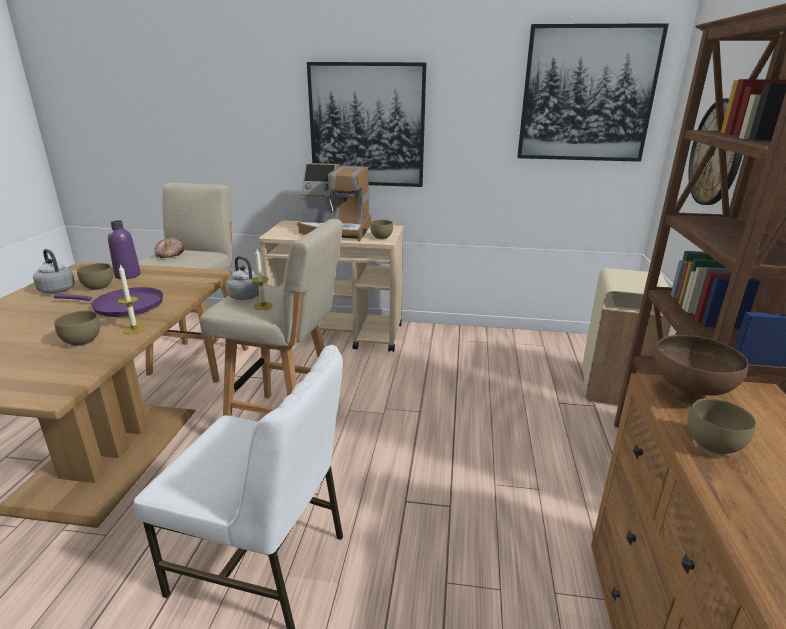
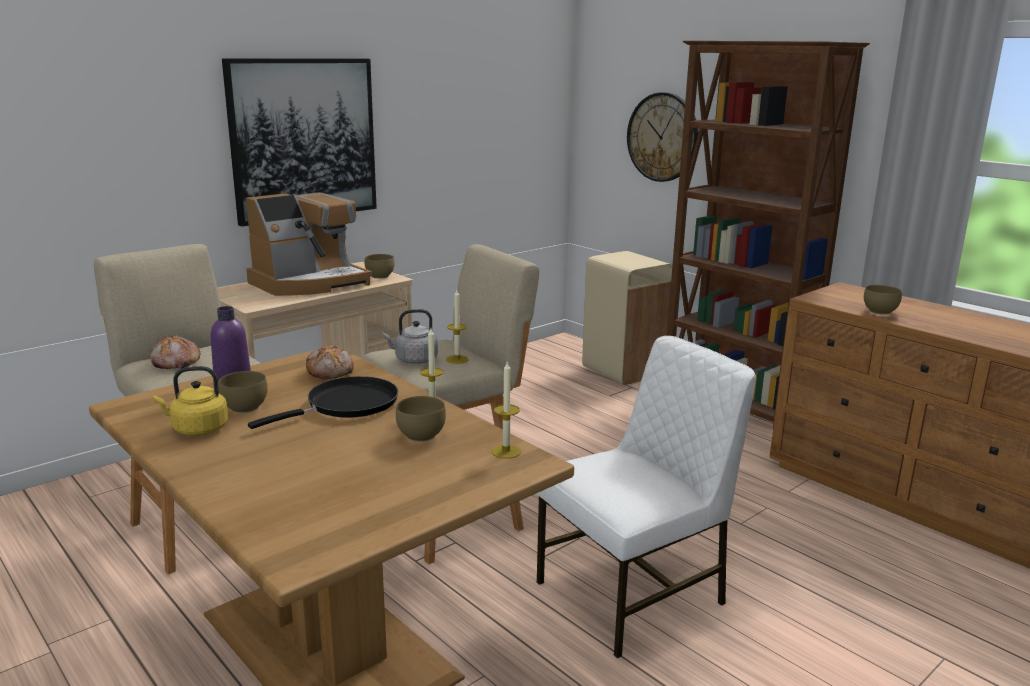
camera: 50 degrees left, 5 degrees down
grey kettle [33,249,75,293] -> yellow kettle [153,366,228,436]
purple frying pan [54,287,163,317] -> black frying pan [248,376,398,429]
picture [517,23,669,162] -> none
brown bowl [654,335,748,404] -> none
none -> bread [306,345,354,379]
none -> candle [491,362,521,459]

